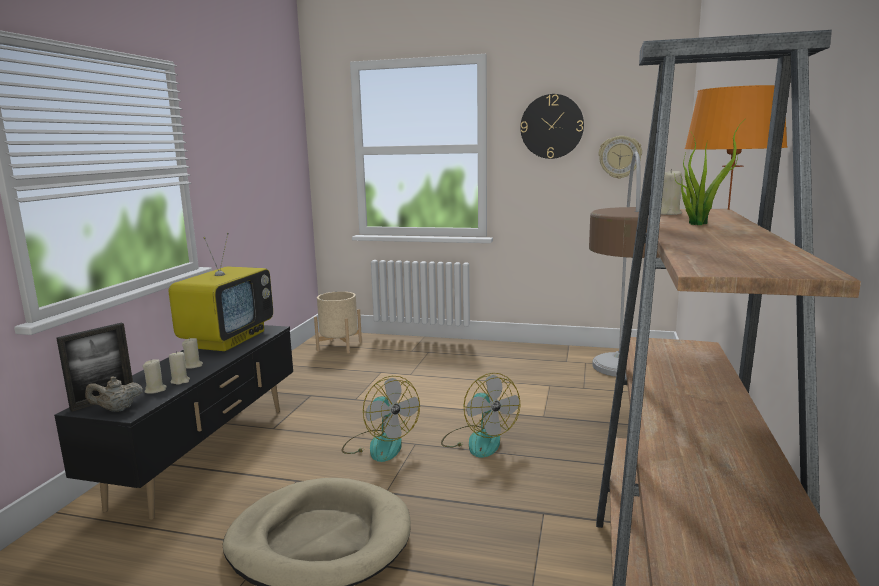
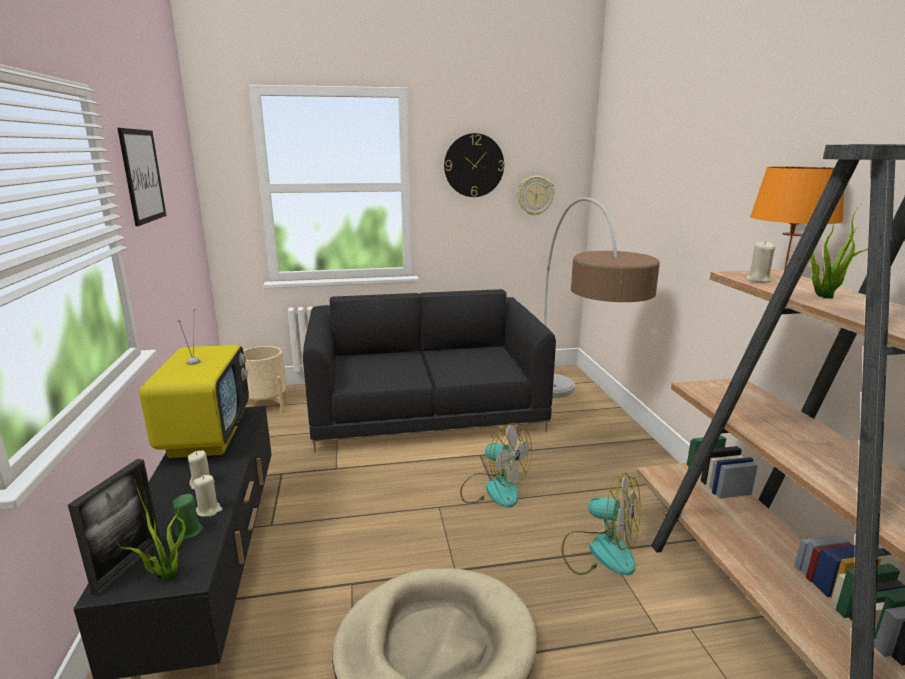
camera: 25 degrees left, 5 degrees up
beige teapot [85,376,143,412] -> potted plant [115,481,186,580]
beige candle [143,359,167,394] -> green candle [172,494,203,540]
fan [342,376,420,462] -> fan moved to [562,472,641,575]
none -> picture [117,128,166,226]
none -> black sofa [303,289,556,452]

